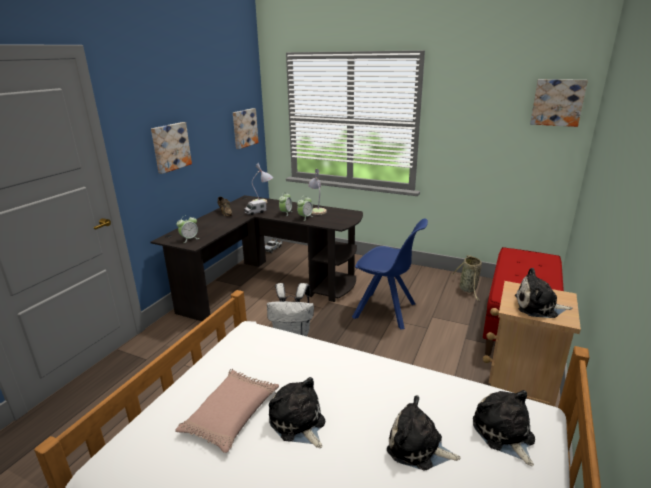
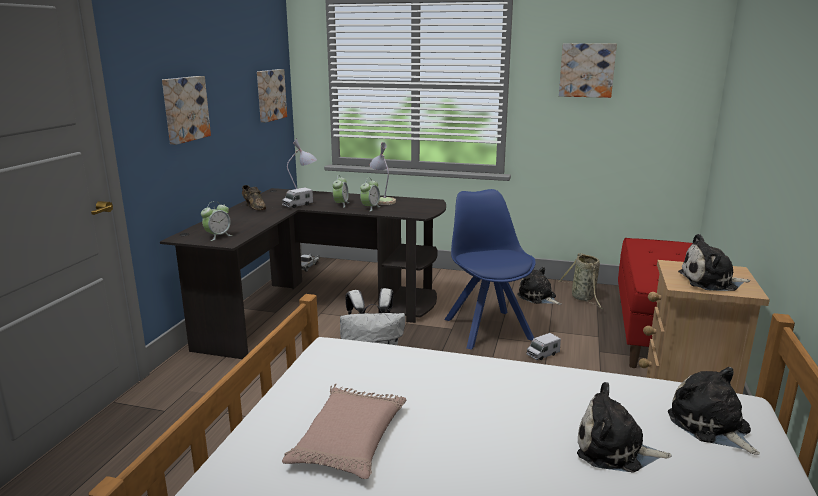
camera: 10 degrees left, 5 degrees down
plush toy [269,377,325,448] -> plush toy moved to [517,267,562,305]
blue chair [352,218,428,329] -> blue chair turned 120 degrees counterclockwise [444,189,536,350]
picture [530,79,588,127] -> picture moved to [559,44,617,98]
none -> toy truck [527,333,561,360]

